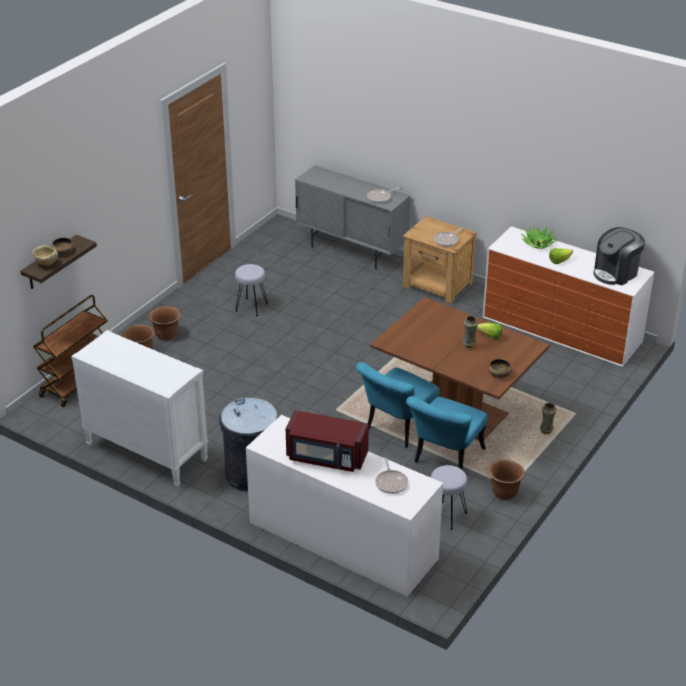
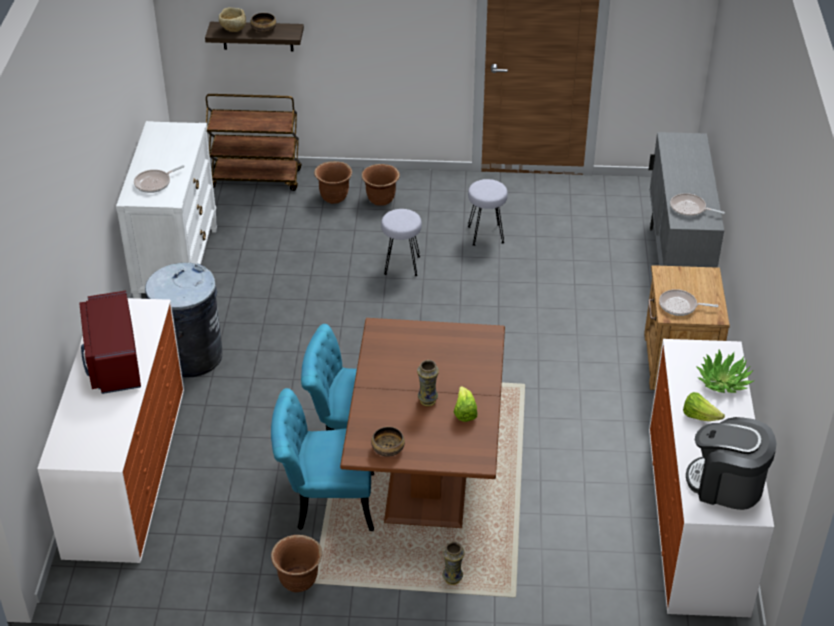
camera: 60 degrees right, 5 degrees up
frying pan [375,458,408,494] -> frying pan moved to [134,165,185,193]
grey stool [430,465,467,530] -> grey stool moved to [381,209,422,276]

